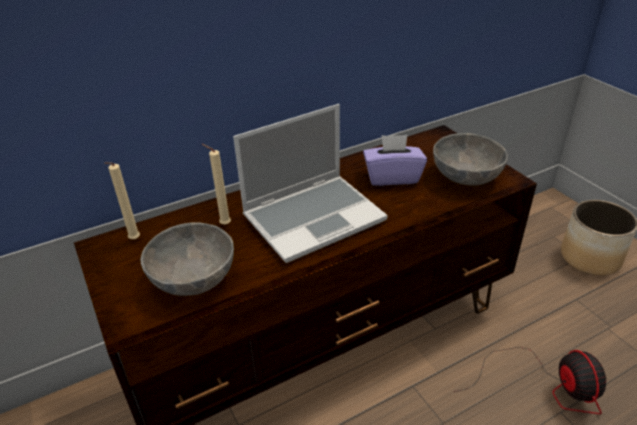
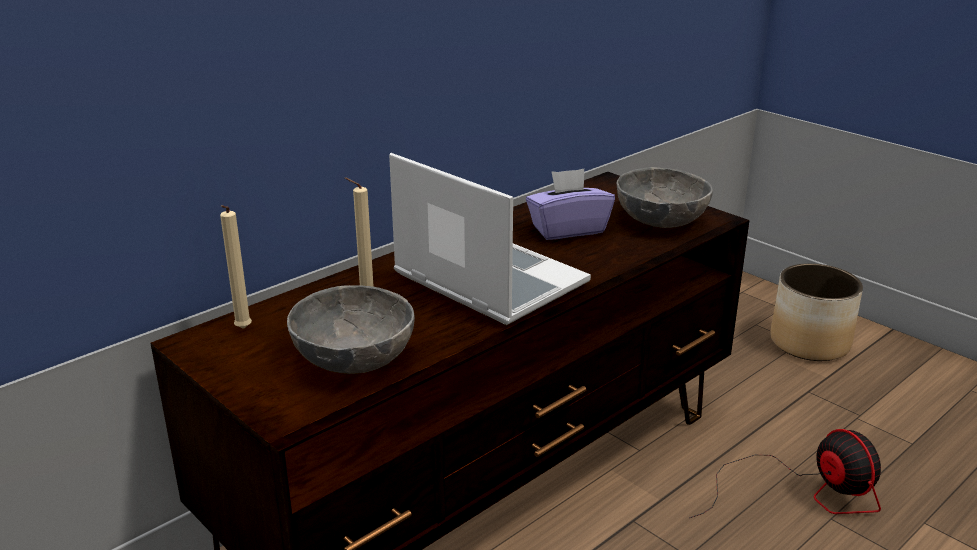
camera: 15 degrees left, 10 degrees down
laptop [233,104,388,263] -> laptop turned 90 degrees counterclockwise [389,153,591,325]

